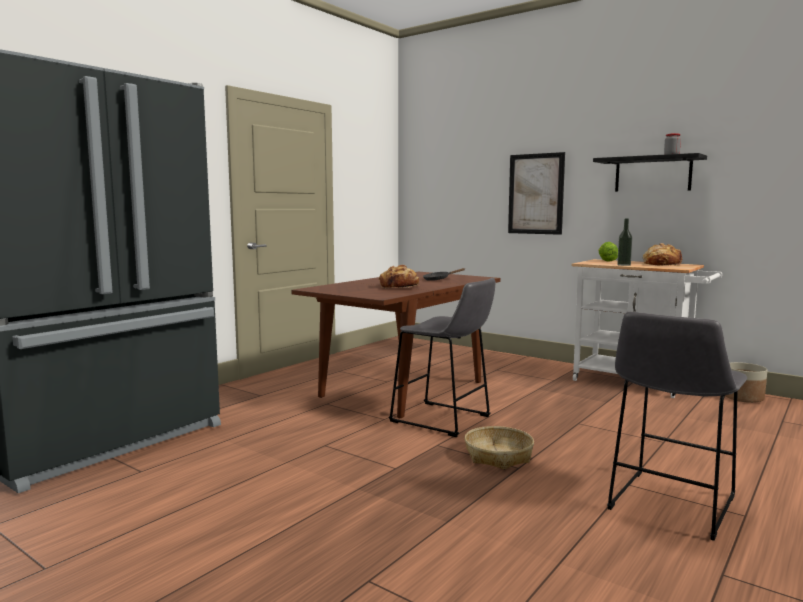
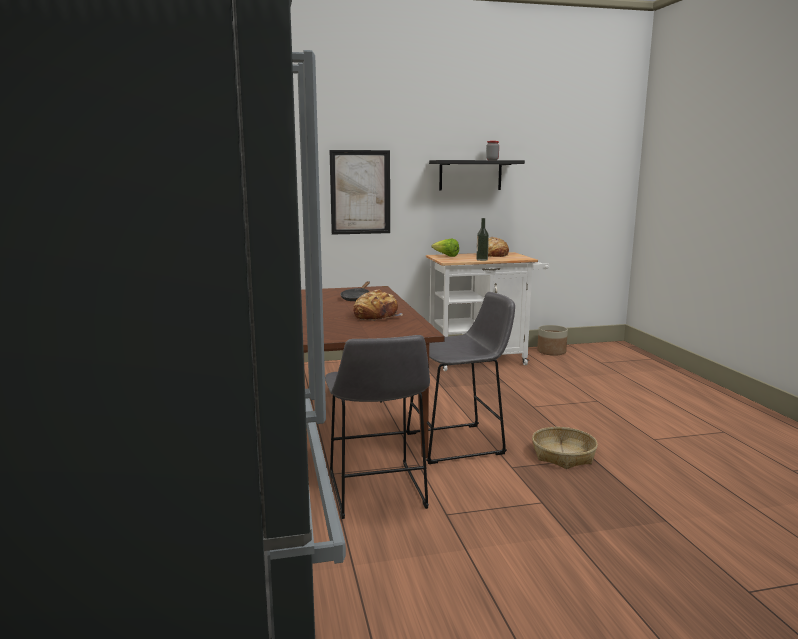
camera: 50 degrees left, 5 degrees up
grey stool [607,311,747,541] -> grey stool moved to [325,335,430,519]

